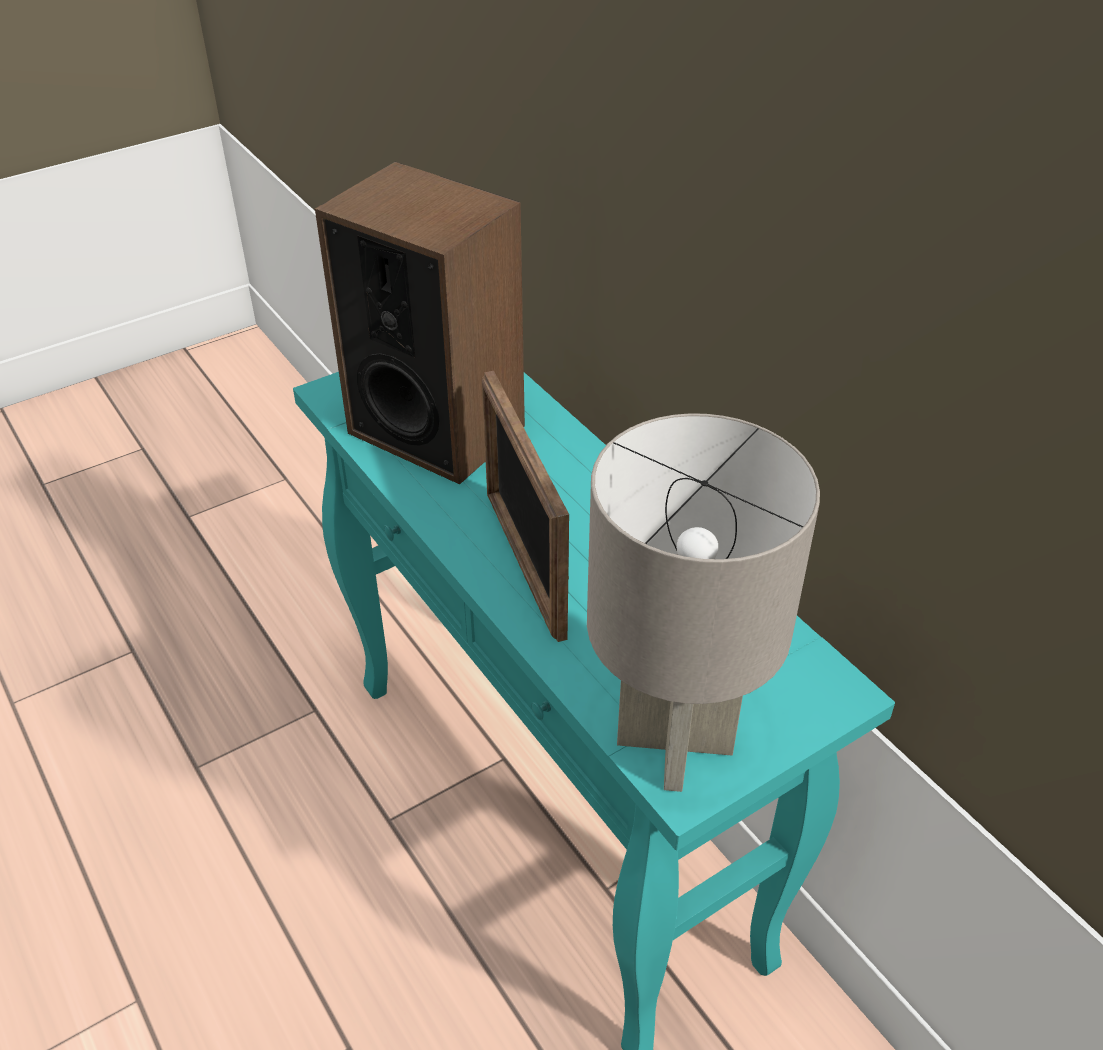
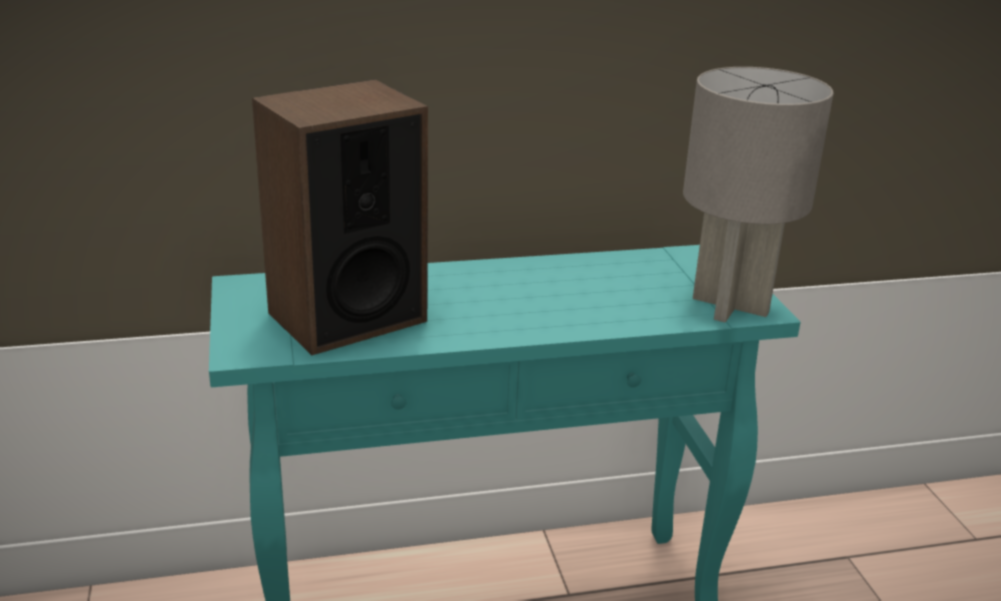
camera: 70 degrees left, 15 degrees down
picture frame [482,371,569,642] -> none

